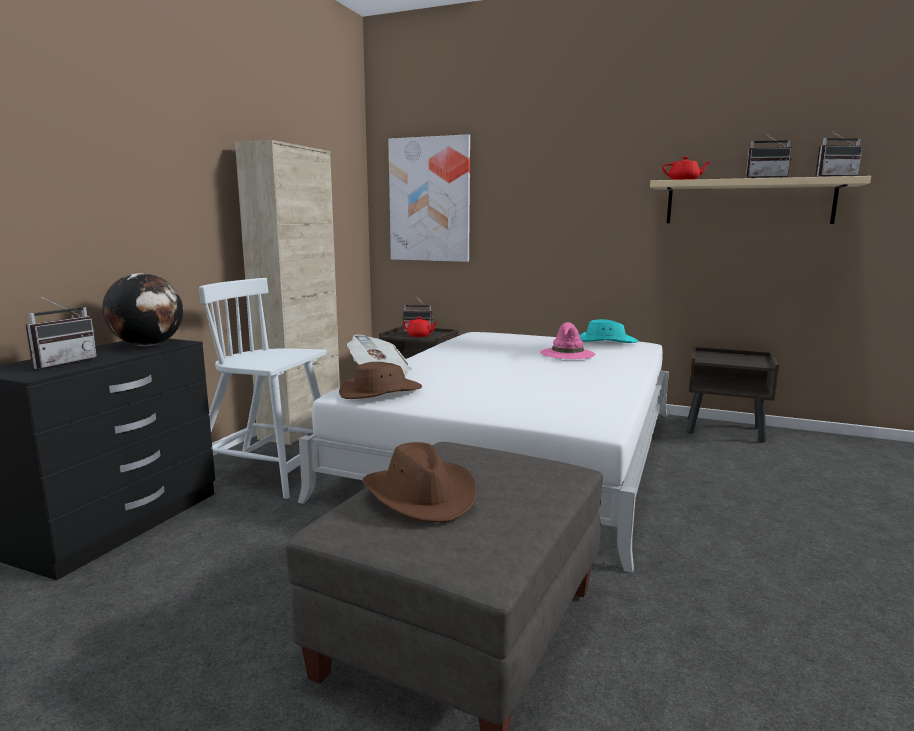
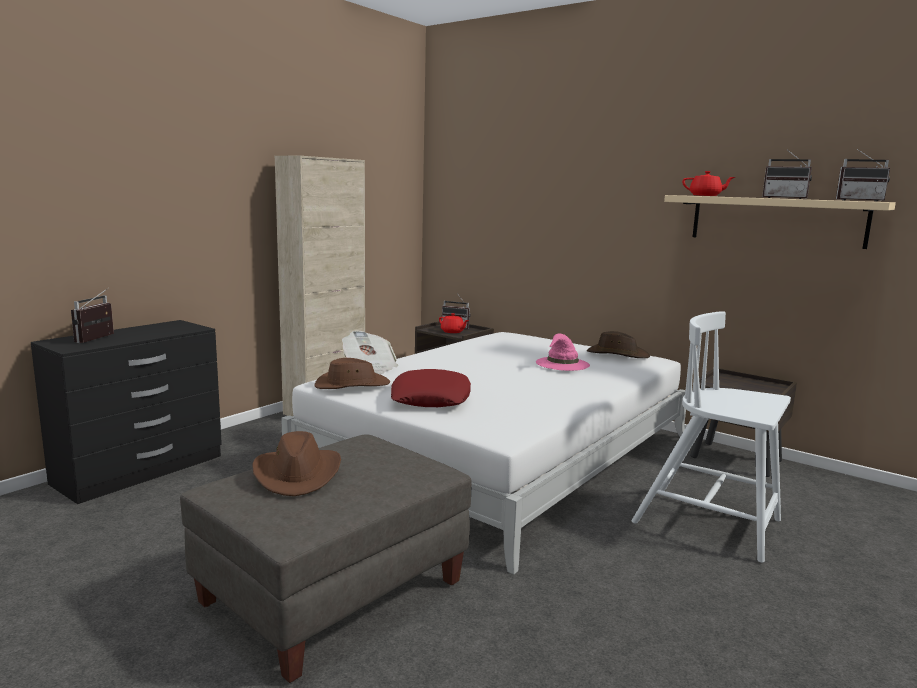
camera: 15 degrees right, 0 degrees up
radio [26,295,97,369] -> radio turned 150 degrees clockwise [71,288,114,343]
globe [103,273,183,346] -> none
white chair [199,278,326,499] -> white chair moved to [631,311,791,563]
picture [388,134,470,262] -> none
turquoise hat [580,319,638,343] -> brown hat [587,331,650,358]
none -> red pillow [391,369,471,407]

